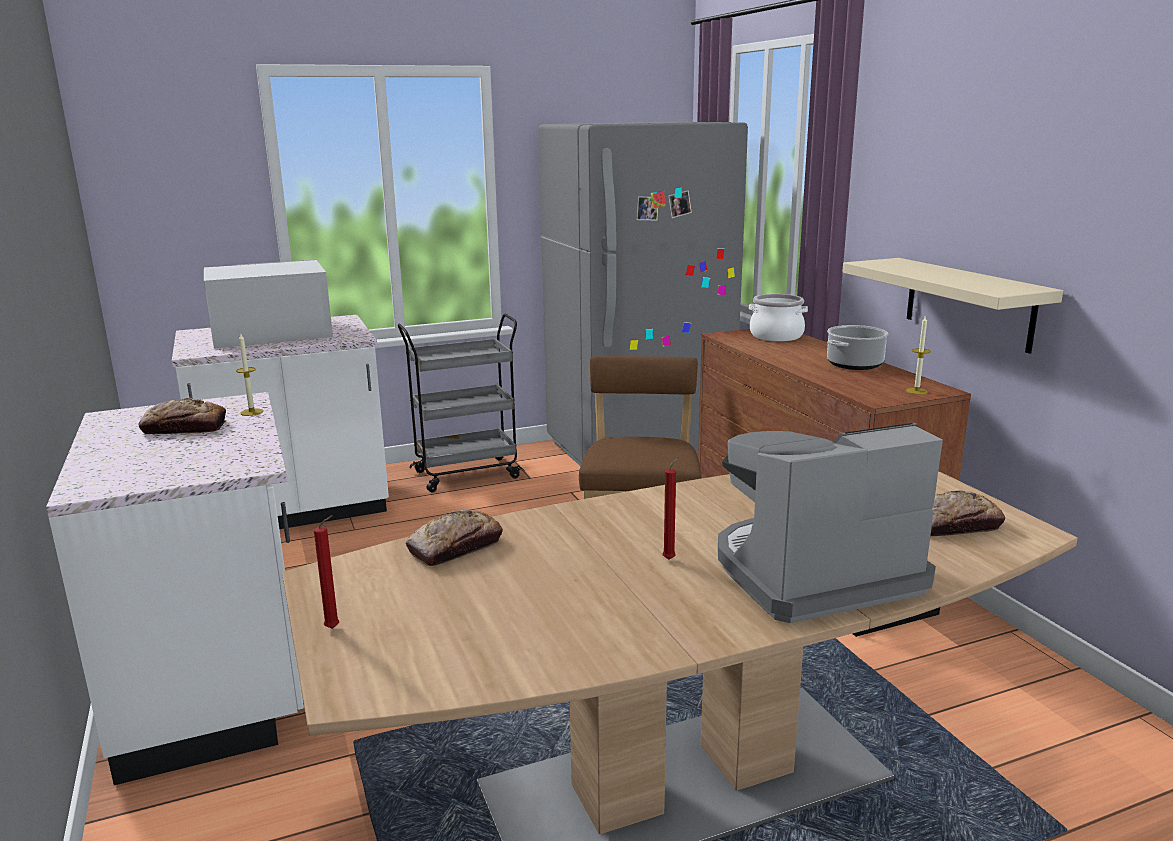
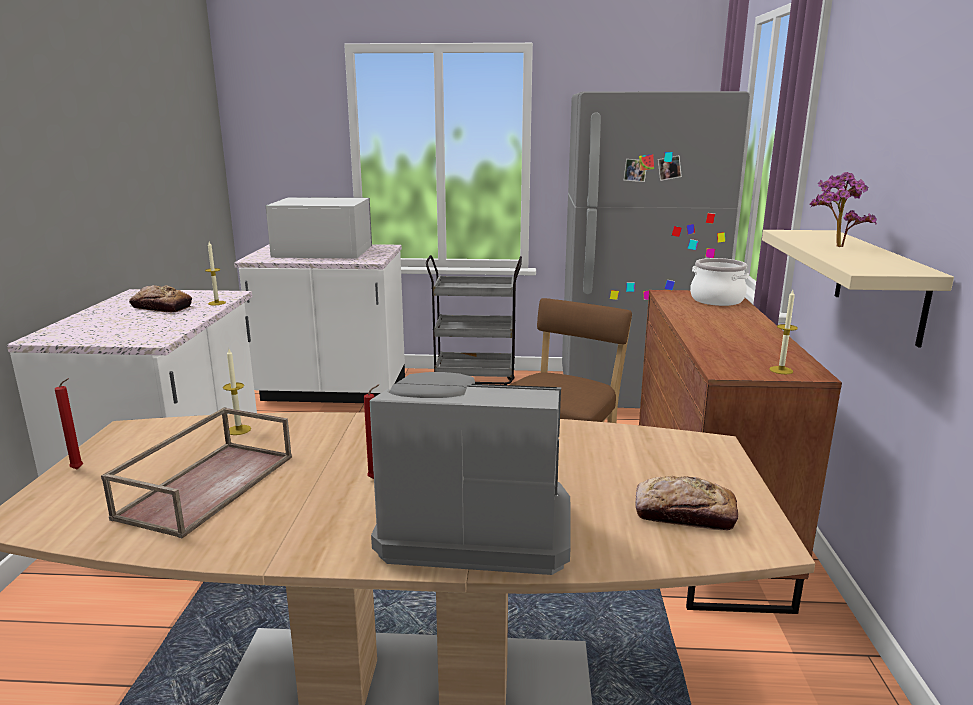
camera: 25 degrees right, 0 degrees up
bread [406,510,503,566] -> candle [223,349,251,435]
cooking pot [827,325,889,370] -> none
none -> brown tray [101,407,292,538]
none -> potted plant [810,172,877,247]

